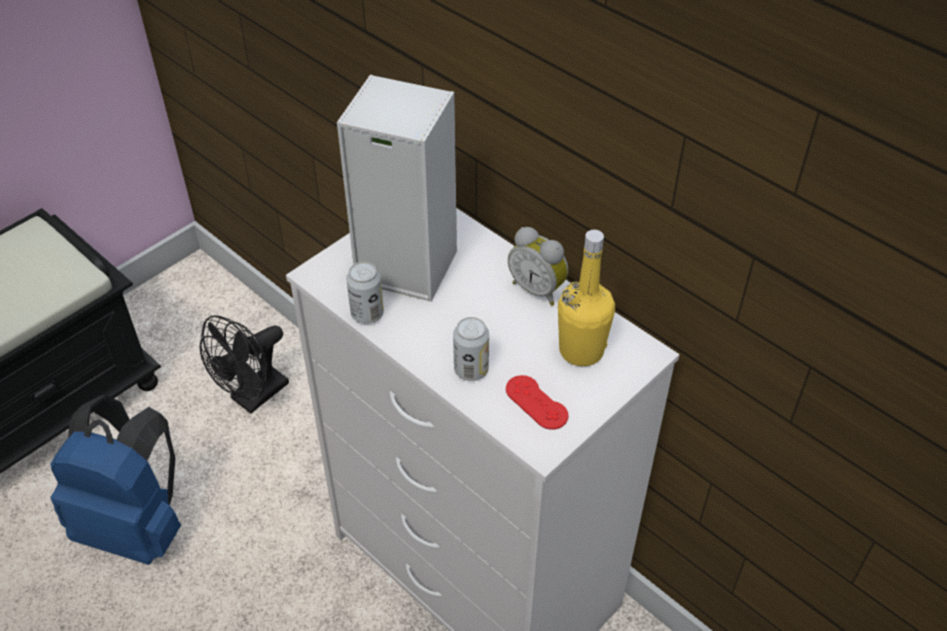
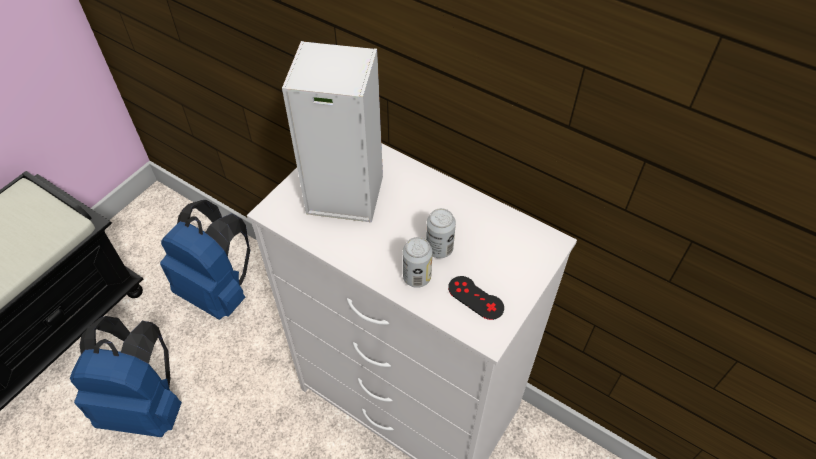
camera: 10 degrees left, 5 degrees up
black fan [200,315,289,414] -> blue backpack [160,200,250,320]
can [346,262,384,324] -> can moved to [426,208,456,258]
red game controller [506,375,568,430] -> black game controller [448,276,504,320]
alarm clock [508,227,568,306] -> none
yellow bottle [558,230,615,366] -> none

